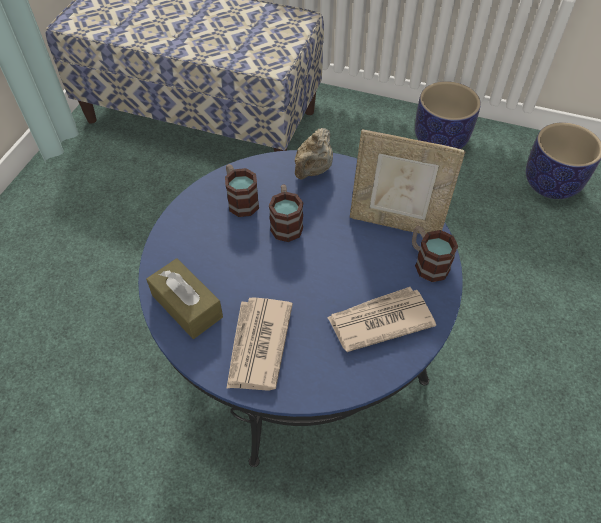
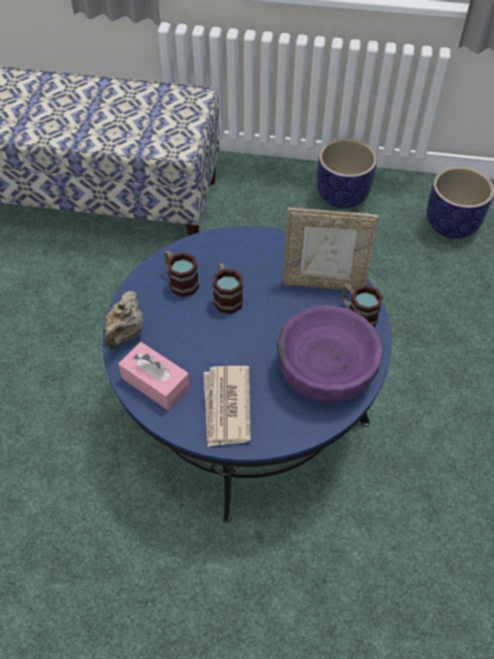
camera: 10 degrees left, 0 degrees up
brown tissue box [146,258,223,339] -> pink tissue box [118,342,190,410]
beige teapot [295,128,333,180] -> beige teapot moved to [105,291,143,349]
newspaper [327,287,436,352] -> purple bowl [277,305,383,403]

